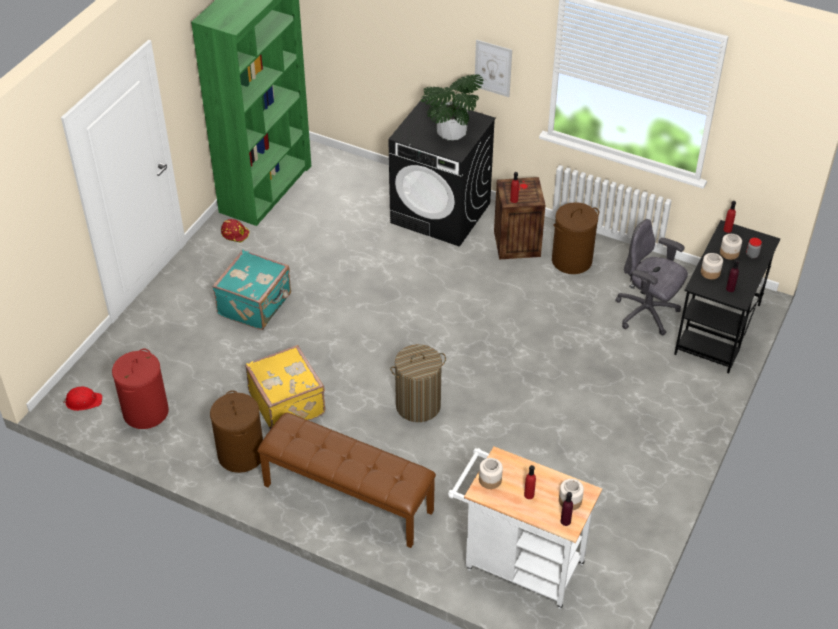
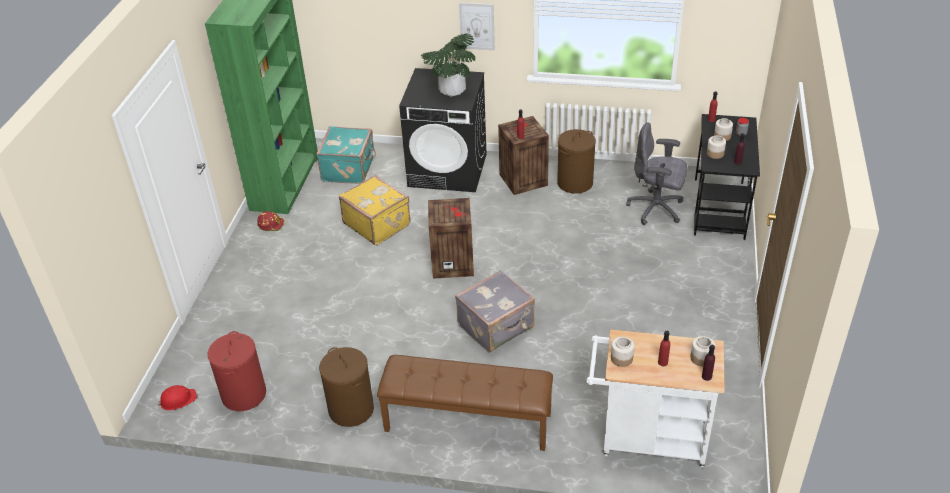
camera: 15 degrees left, 5 degrees down
turquoise suitcase [212,250,291,330] -> turquoise suitcase moved to [316,126,376,184]
yellow suitcase [245,345,325,429] -> yellow suitcase moved to [339,175,411,245]
laundry basket [390,344,446,422] -> grey suitcase [455,270,535,352]
none -> crate [428,198,474,279]

